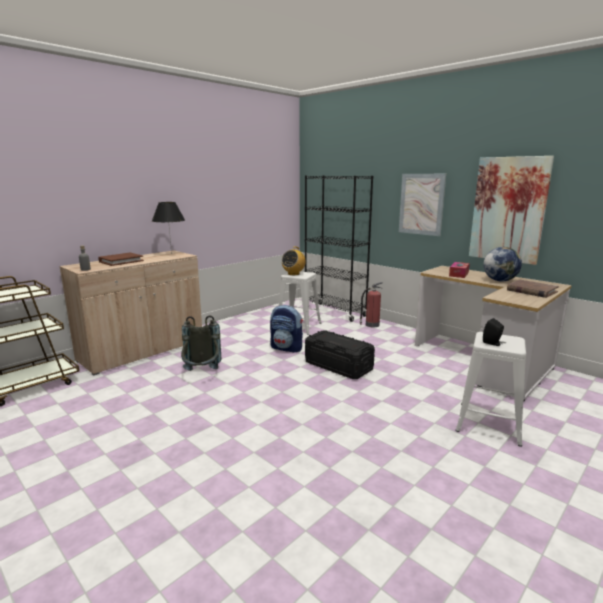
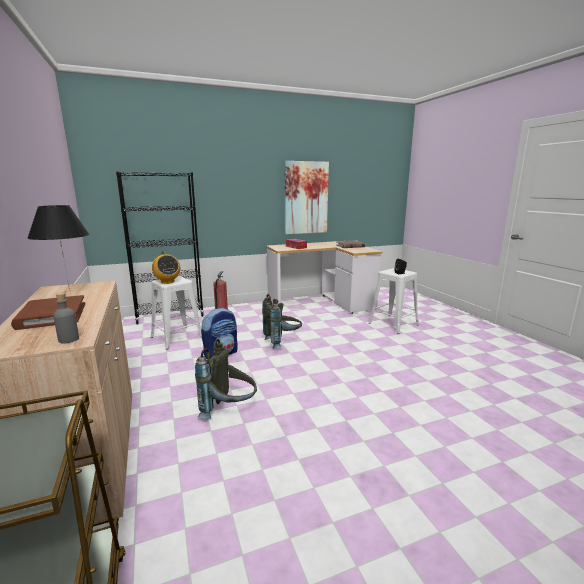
camera: 65 degrees left, 0 degrees up
black storage box [305,331,375,379] -> grey backpack [262,294,302,349]
picture [399,174,446,236] -> none
globe [483,247,522,282] -> none

